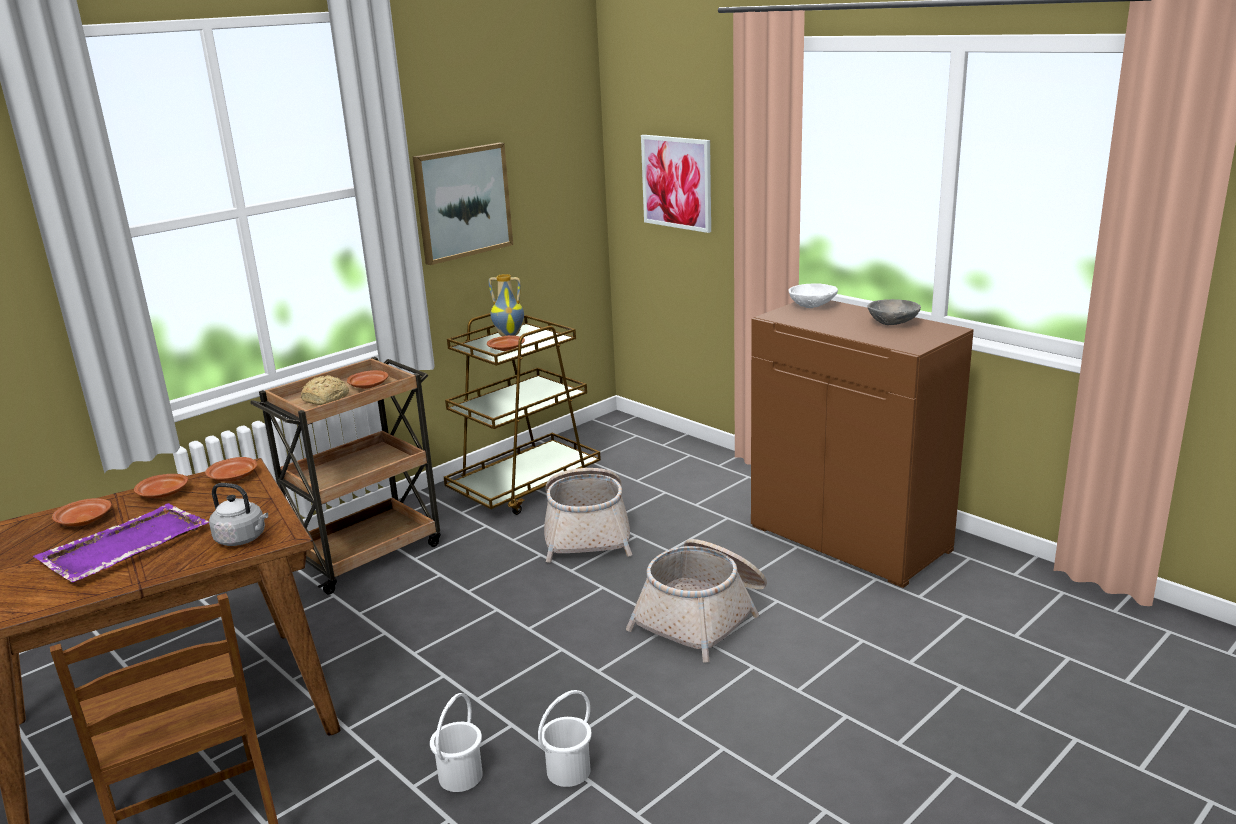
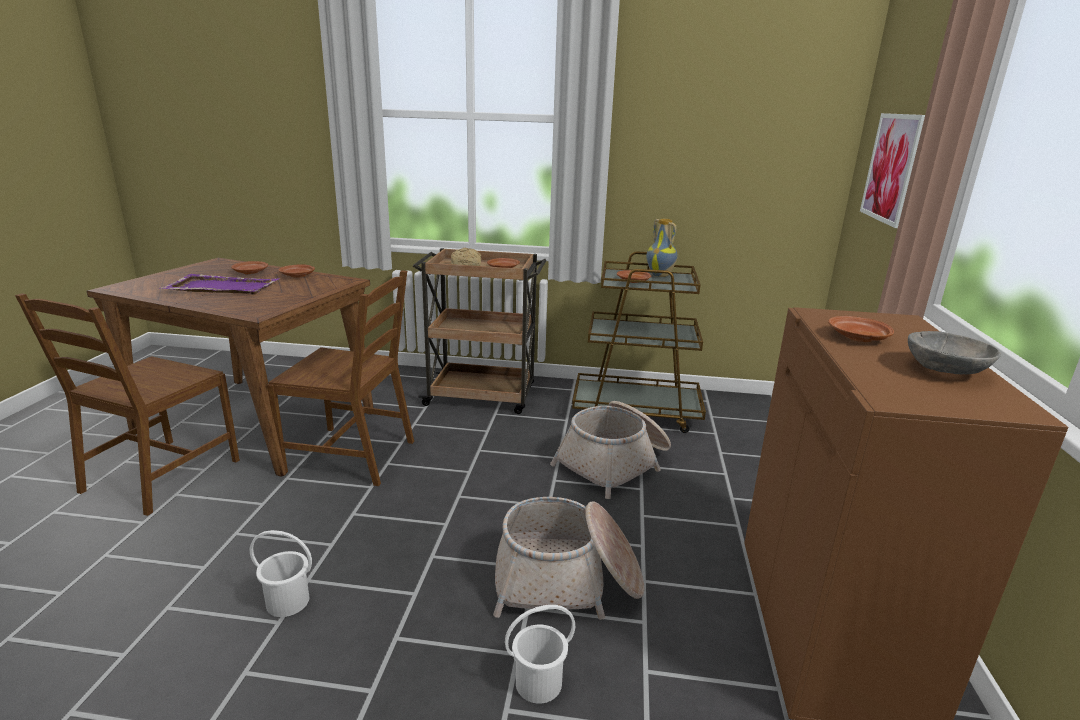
camera: 50 degrees right, 0 degrees up
brown plate [205,457,257,482] -> brown plate moved to [828,316,894,342]
grey kettle [209,483,268,546] -> none
picture [413,143,513,265] -> none
white bucket [430,693,483,792] -> white bucket moved to [505,605,575,703]
white bowl [788,283,838,308] -> none
none -> brown chair [267,270,414,486]

